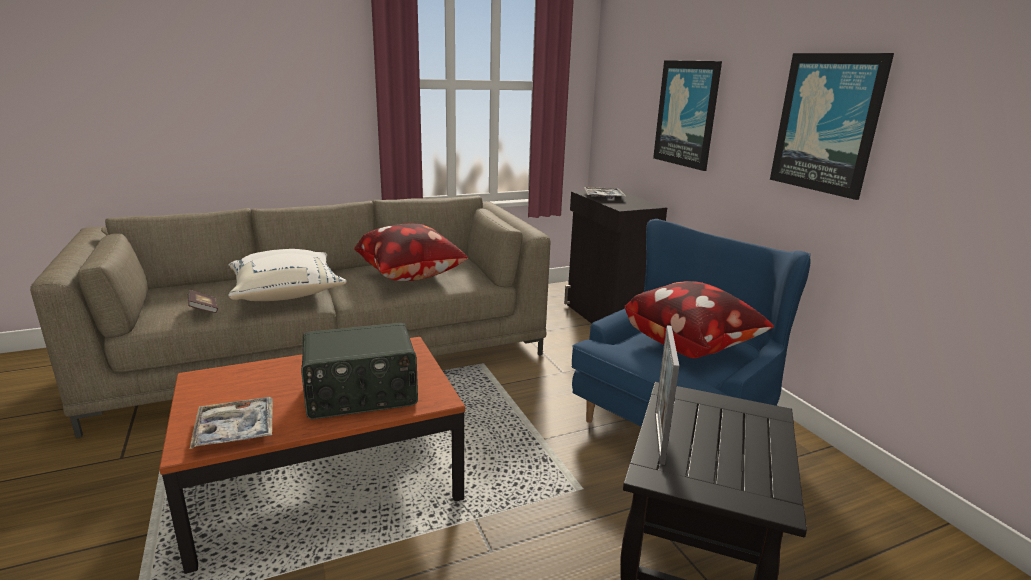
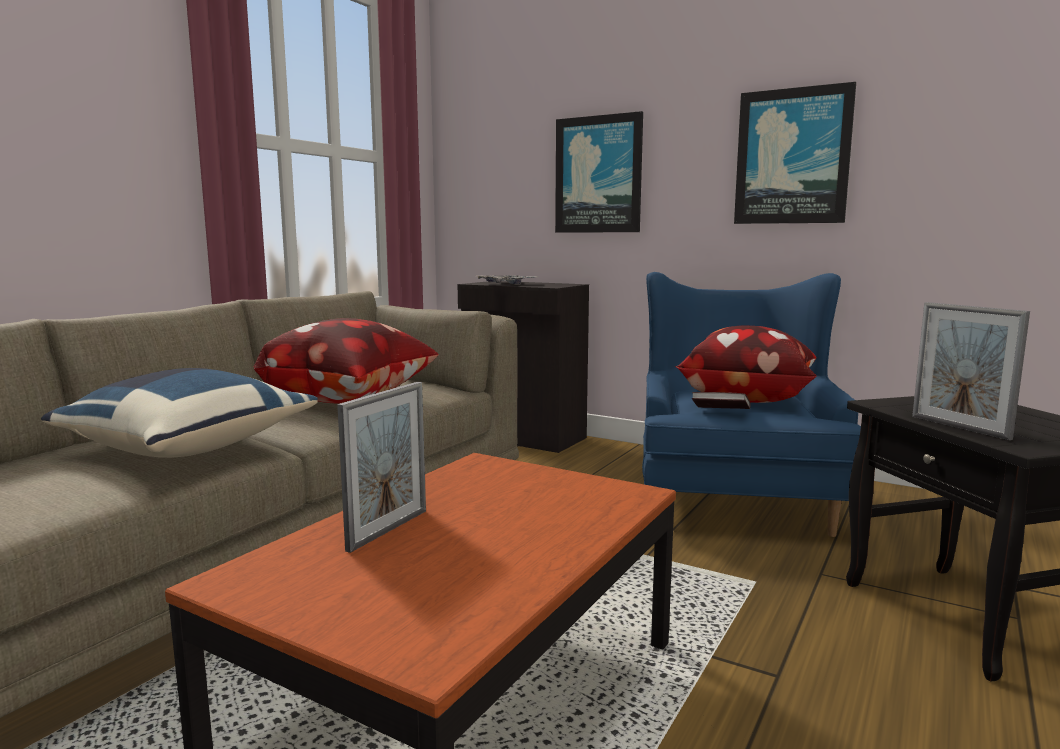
camera: 35 degrees left, 10 degrees down
book [188,290,218,313] -> book moved to [692,392,751,409]
tray [190,397,273,449] -> none
white pillow [228,249,346,301] -> blue pillow [41,368,318,458]
radio [301,323,418,419] -> none
none -> picture frame [337,382,426,553]

